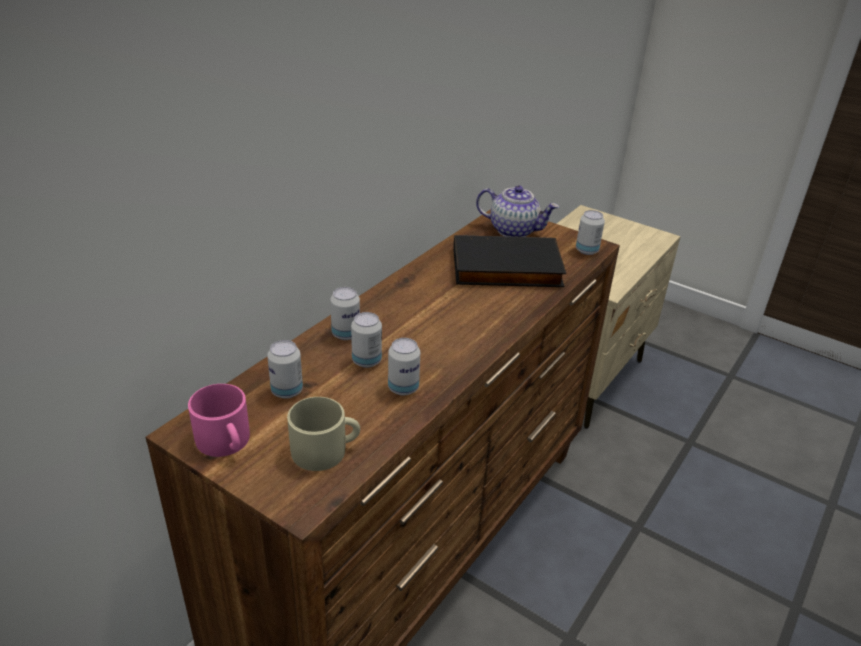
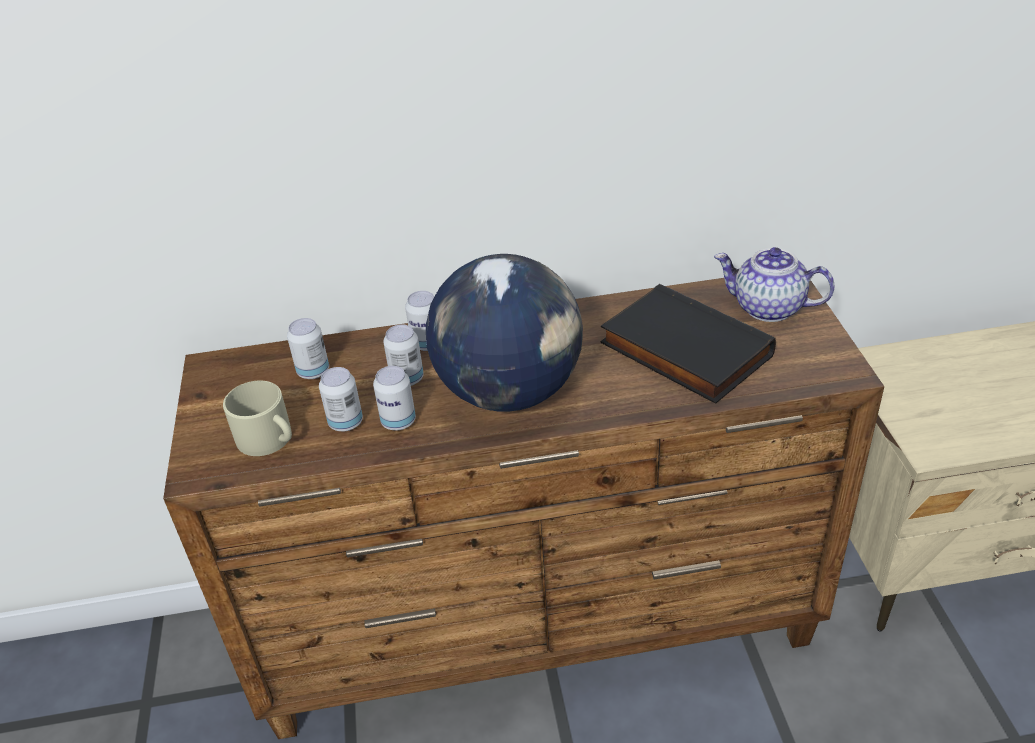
camera: 50 degrees right, 5 degrees up
pink mug [188,384,250,457] -> none
teapot [476,185,559,237] -> teapot turned 135 degrees clockwise [714,247,834,322]
can [576,210,605,255] -> can moved to [319,367,363,431]
none -> globe [426,254,583,412]

